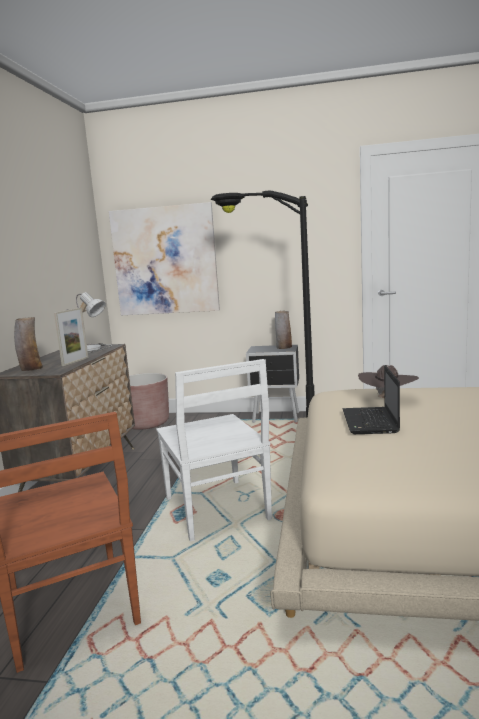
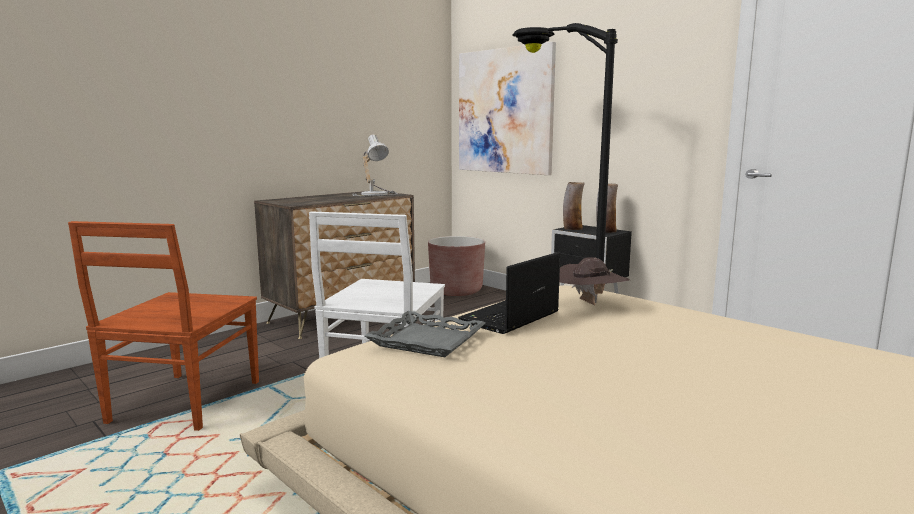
camera: 35 degrees right, 0 degrees up
vase [14,317,43,371] -> vase moved to [563,182,585,230]
picture frame [54,308,88,366] -> none
none -> grey tray [365,311,485,357]

